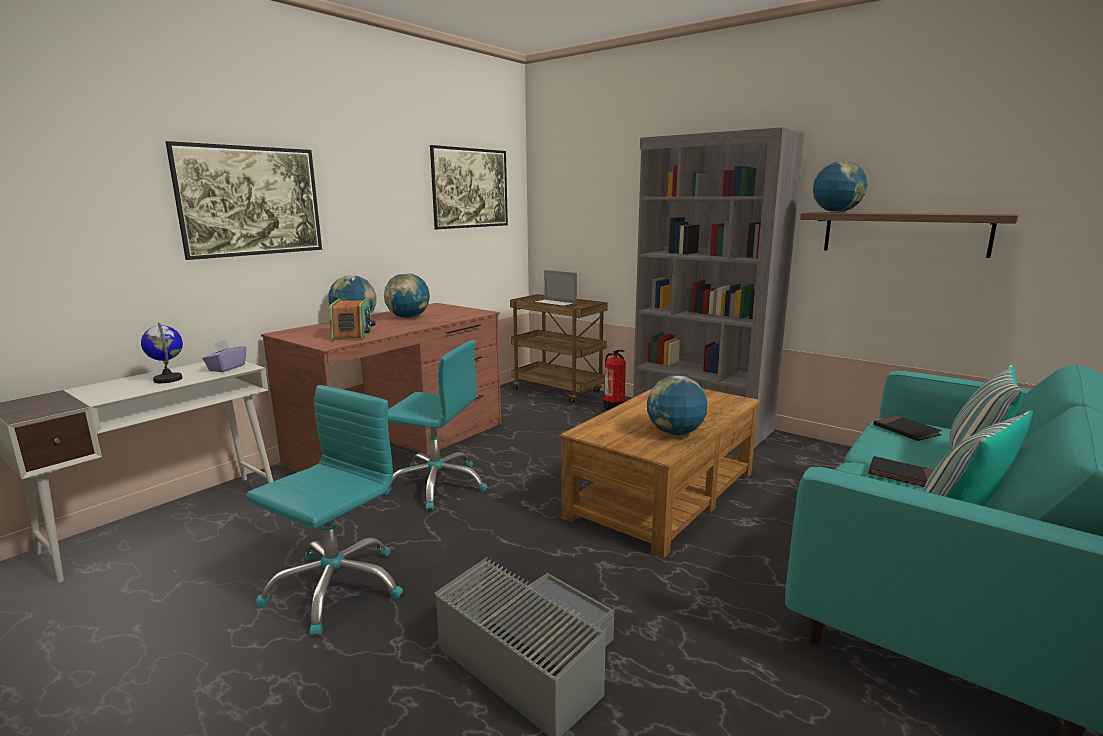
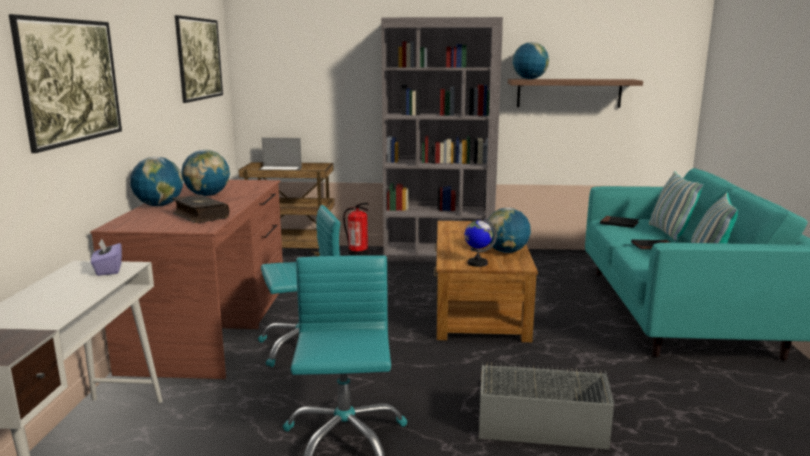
camera: 35 degrees left, 0 degrees up
globe [141,323,183,383] -> globe moved to [465,218,497,267]
radio [329,298,376,341] -> book [173,195,229,223]

